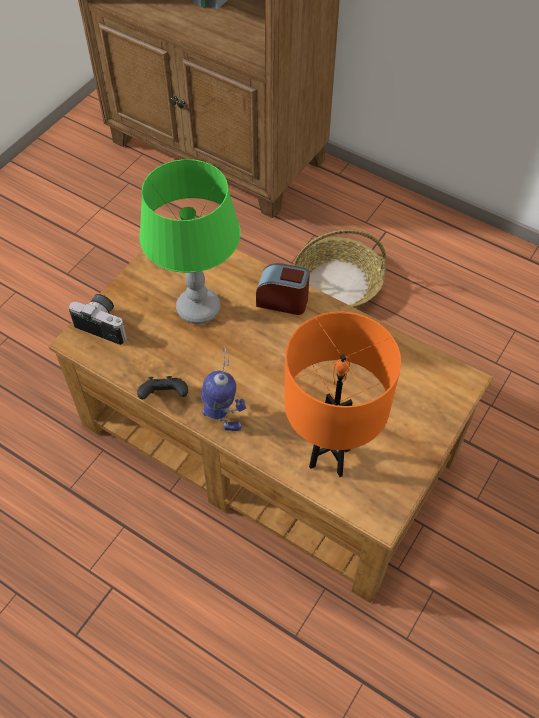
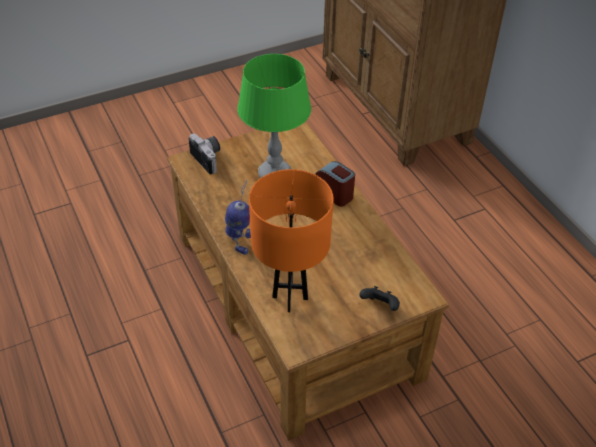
camera: 30 degrees right, 10 degrees down
black game controller [137,376,188,399] -> black game controller moved to [360,286,400,311]
basket [293,230,386,308] -> none

